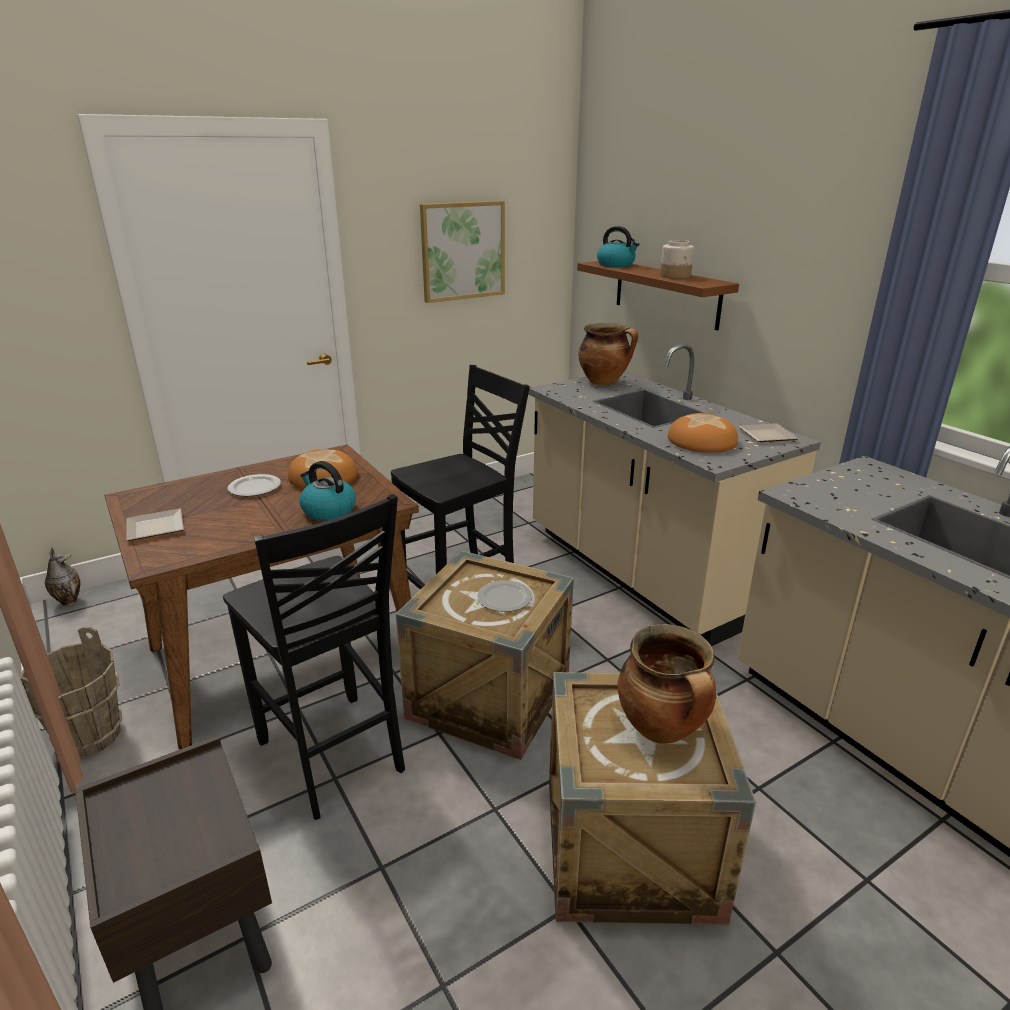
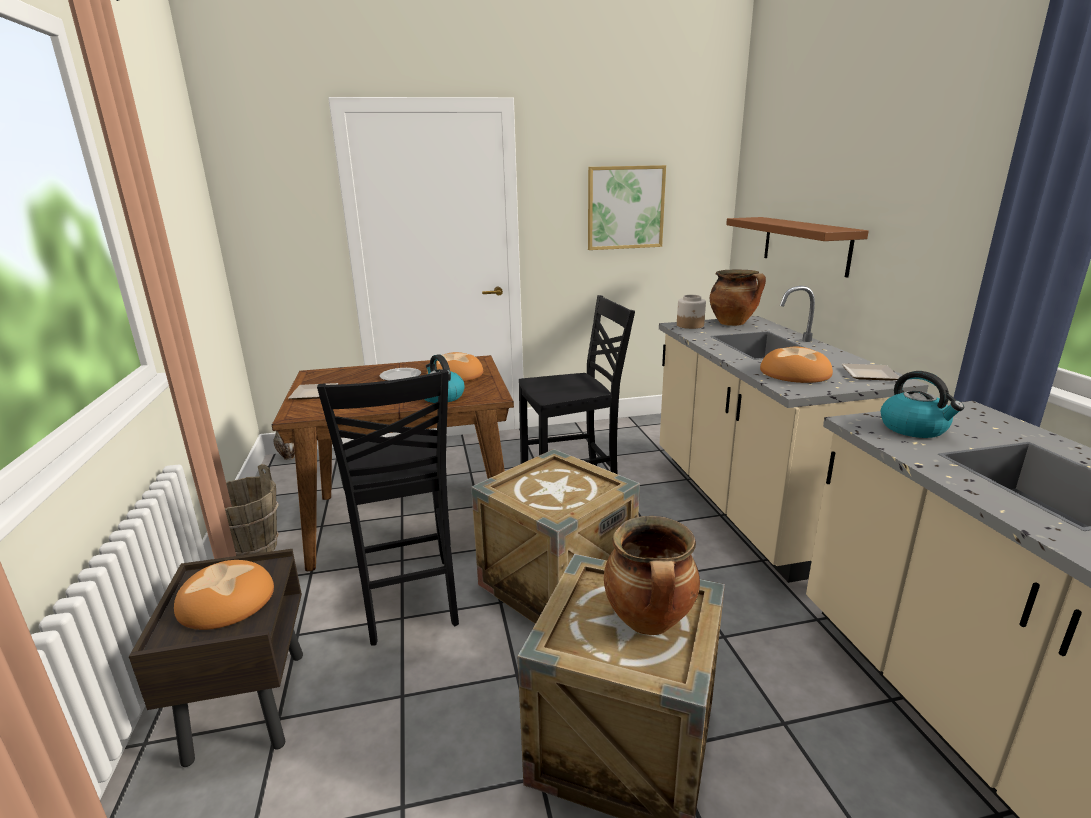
camera: 20 degrees right, 5 degrees down
plate [477,580,533,612] -> none
kettle [597,226,639,267] -> kettle moved to [881,371,964,438]
jar [660,240,694,279] -> jar moved to [677,295,706,329]
none -> bread [174,560,274,630]

